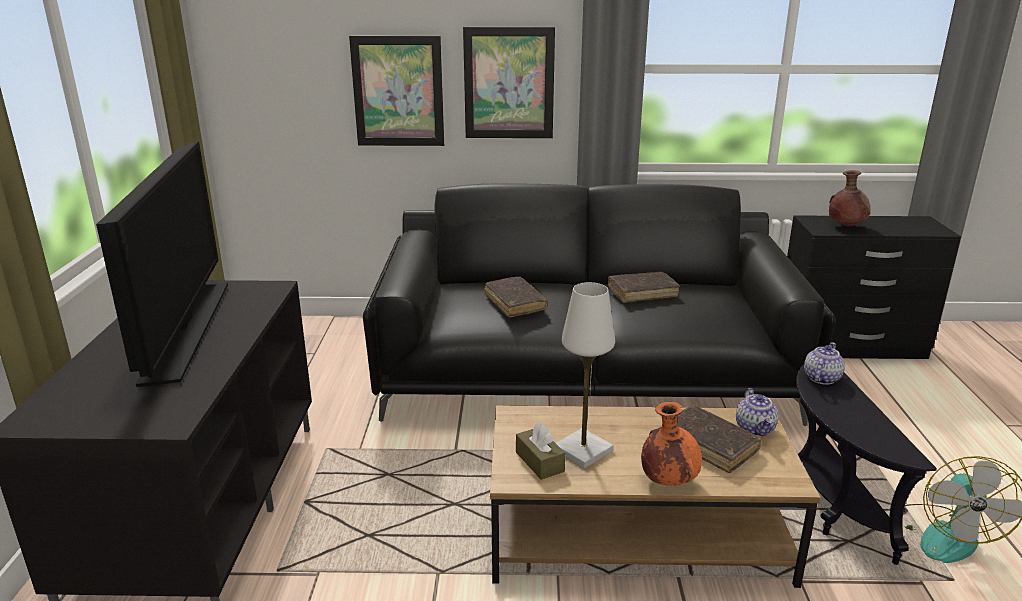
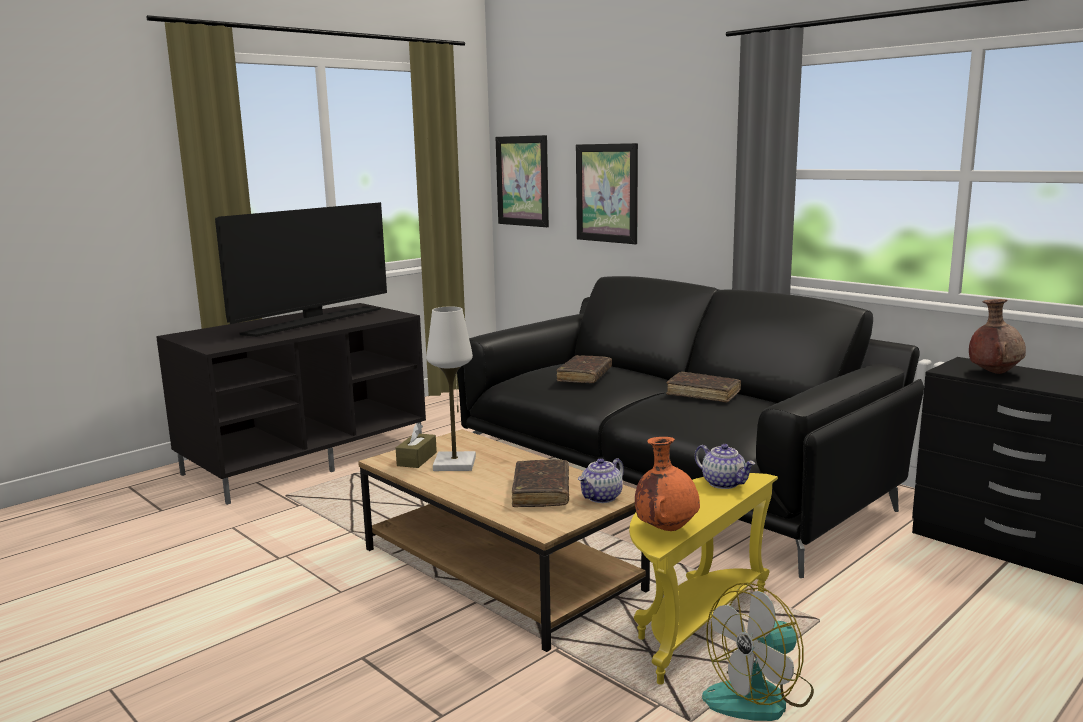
camera: 45 degrees right, 10 degrees down
picture [463,27,555,138] -> picture moved to [495,135,549,227]
orange vase [641,402,702,486] -> orange vase moved to [635,437,700,531]
black side table [796,365,937,565] -> yellow side table [629,473,778,685]
teapot [804,342,845,385] -> teapot turned 60 degrees clockwise [695,444,755,489]

